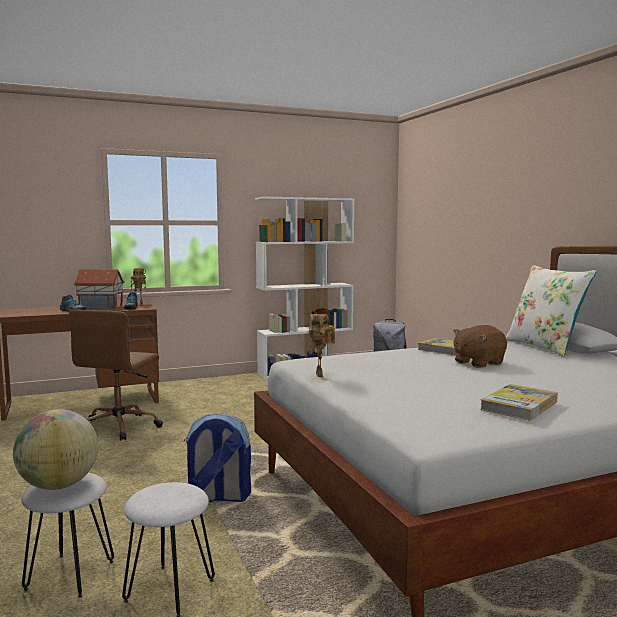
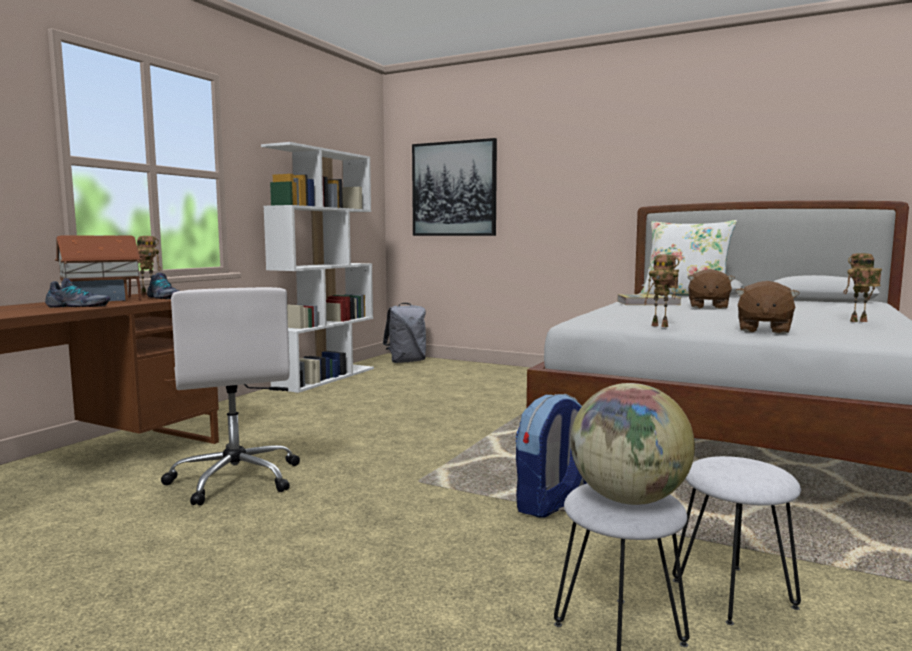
camera: 40 degrees left, 0 degrees up
brown office chair [69,310,163,440] -> white office chair [161,287,300,505]
book [480,384,558,421] -> toy robot [843,253,882,322]
none -> picture [412,138,497,236]
none -> brown plush toy [735,281,800,334]

